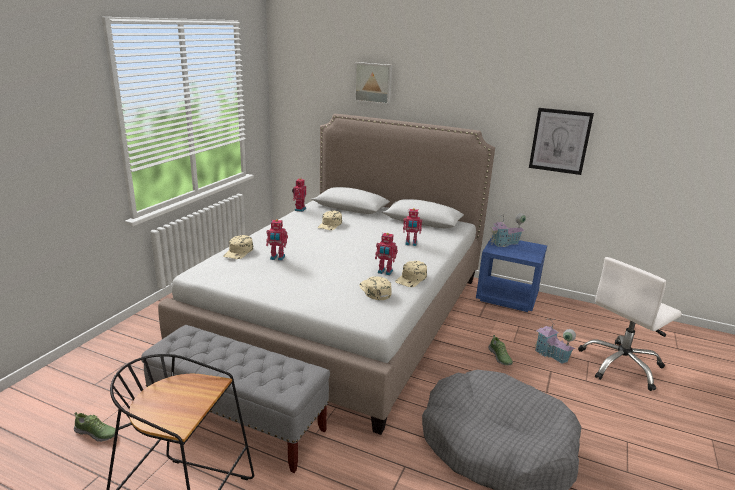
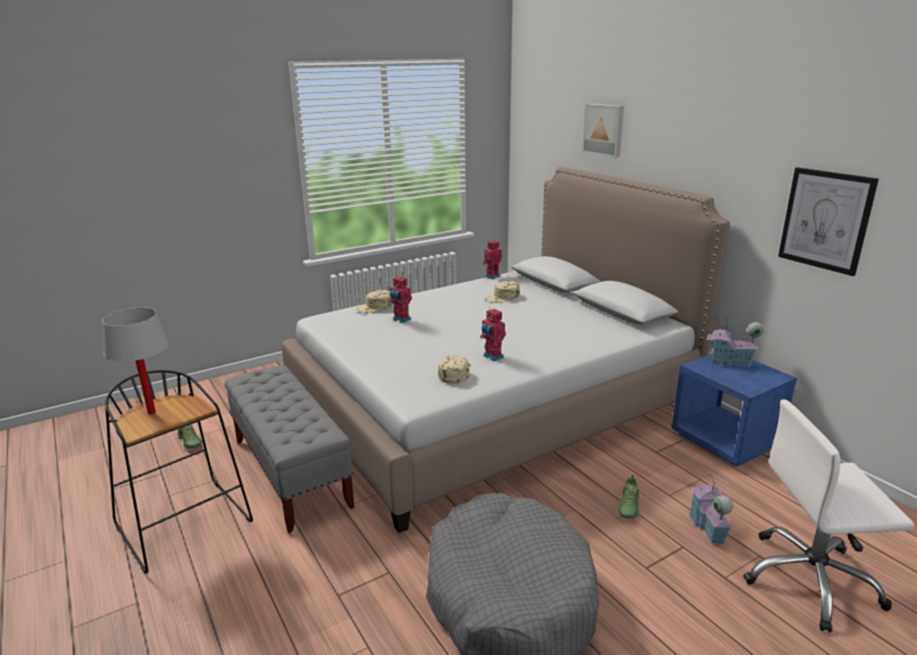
camera: 35 degrees right, 0 degrees up
beige cap [395,261,427,287] -> none
toy robot [403,208,422,246] -> none
none -> white table lamp [102,308,169,414]

